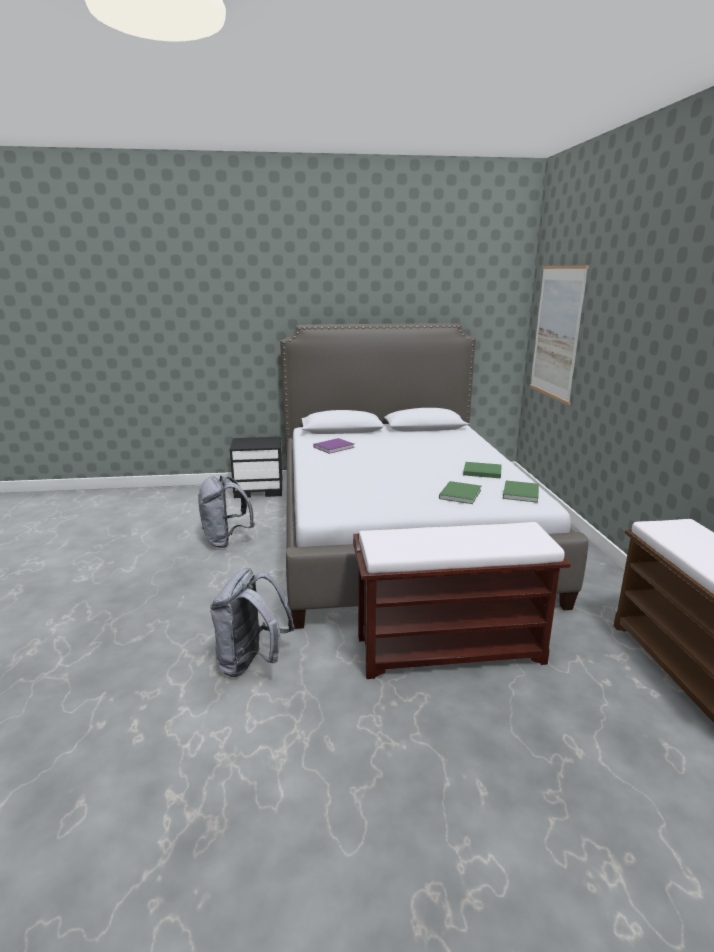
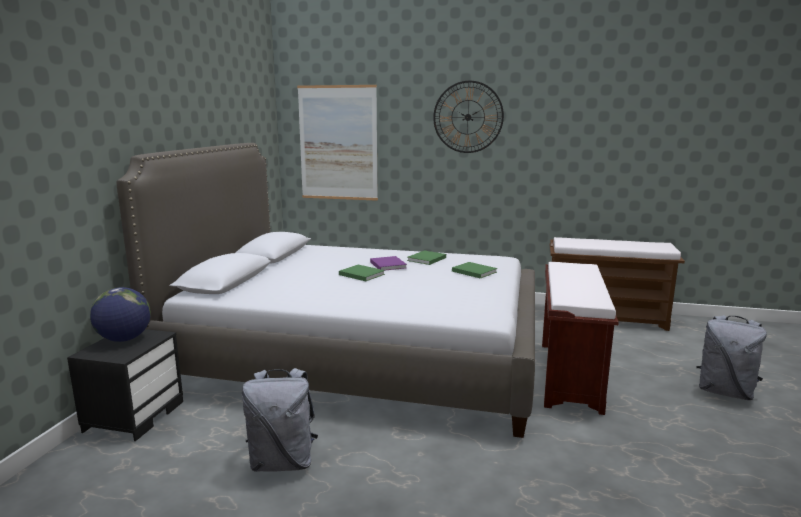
camera: 70 degrees left, 5 degrees down
grey backpack [210,568,295,677] -> grey backpack moved to [696,315,767,400]
purple book [314,438,355,454] -> purple book moved to [370,256,407,270]
green book [503,480,539,503] -> green book moved to [339,265,385,281]
none -> globe [90,287,151,342]
none -> wall clock [433,81,504,153]

